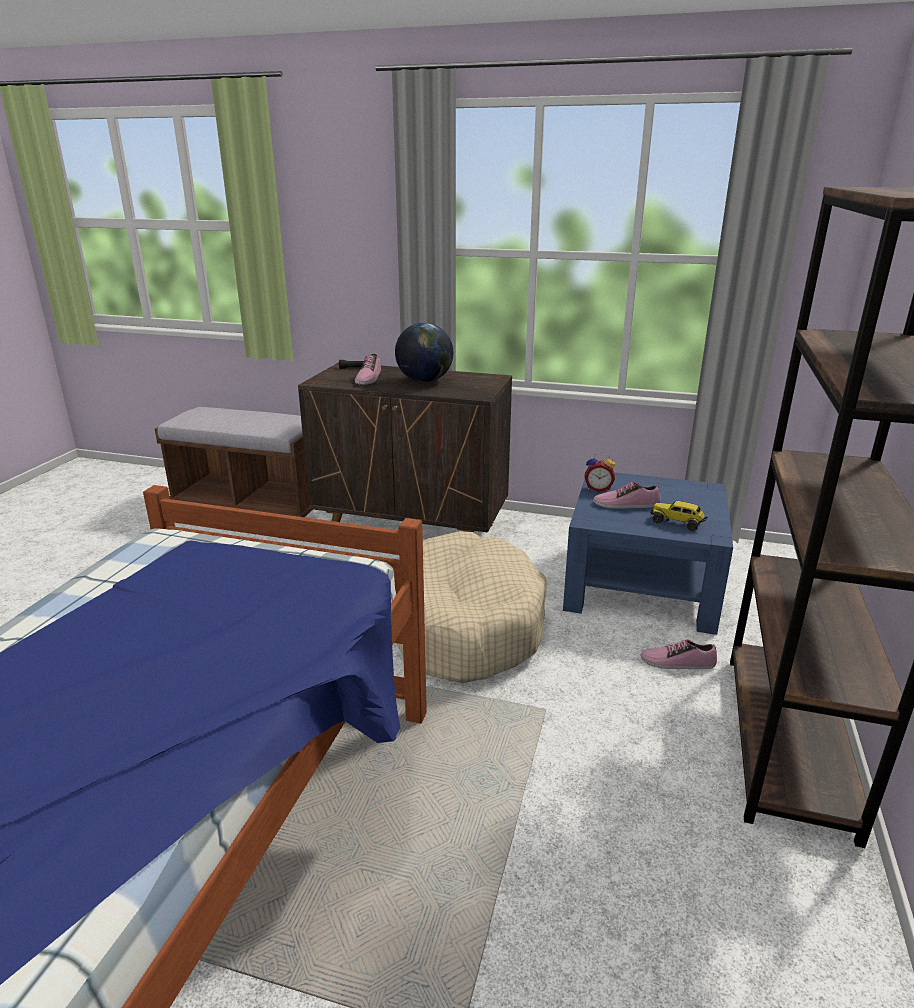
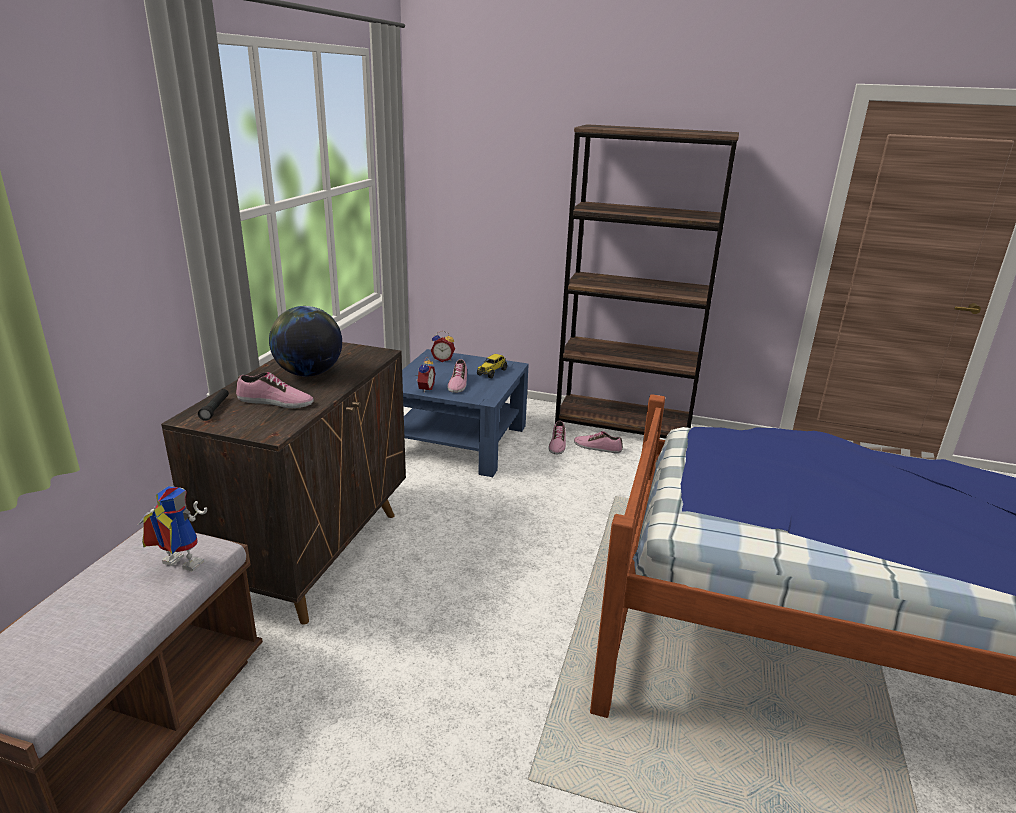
camera: 90 degrees left, 0 degrees up
beige dog bed [397,531,547,683] -> none
none -> toy robot [137,486,207,571]
none -> alarm clock [431,331,455,362]
none -> shoe [574,431,623,453]

